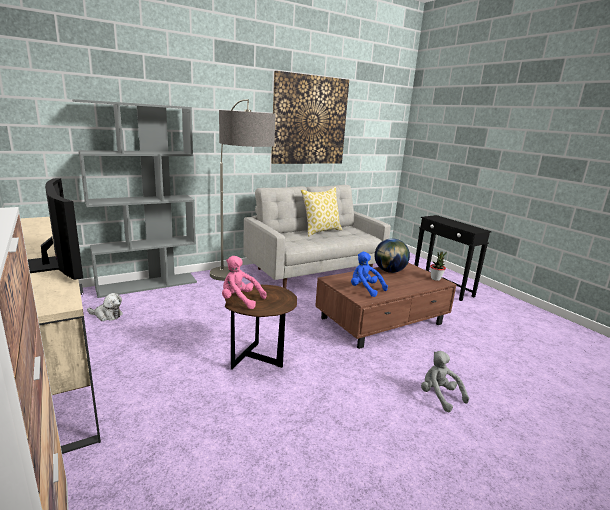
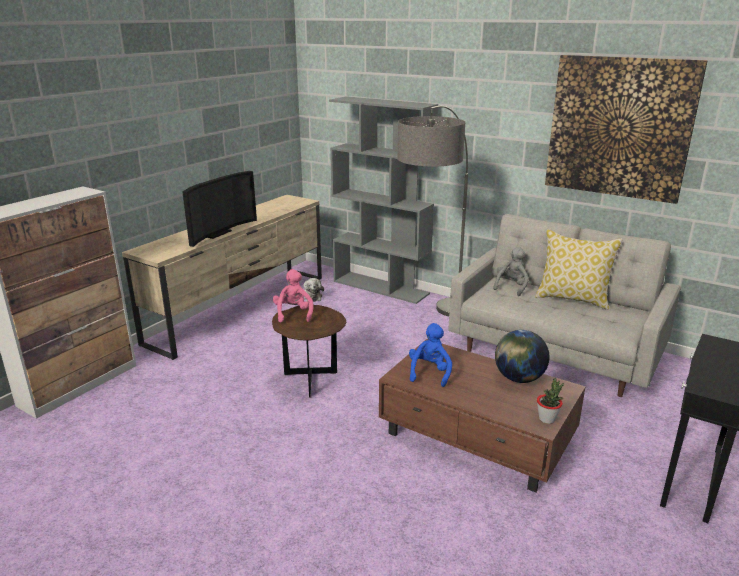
camera: 65 degrees right, 5 degrees up
grey plush toy [421,351,469,412] -> grey plush toy moved to [493,247,529,296]

